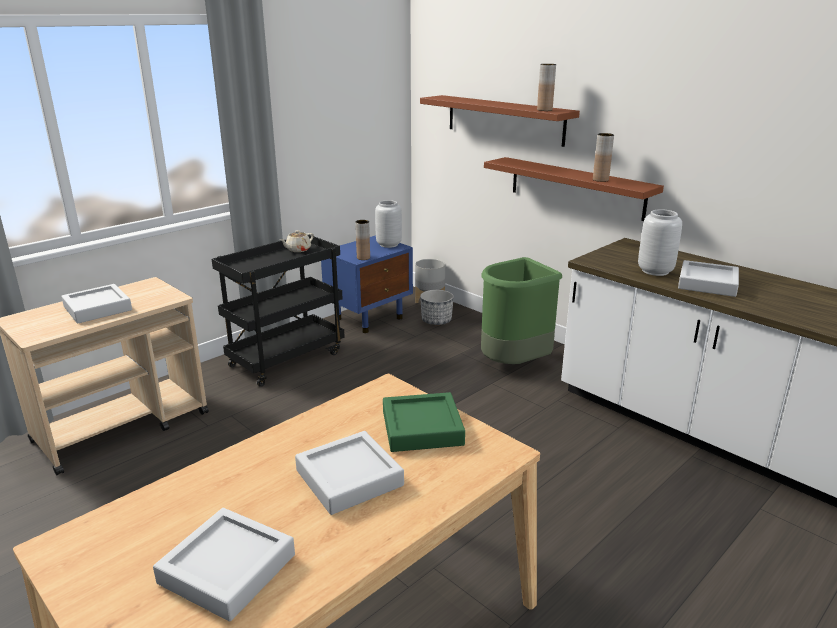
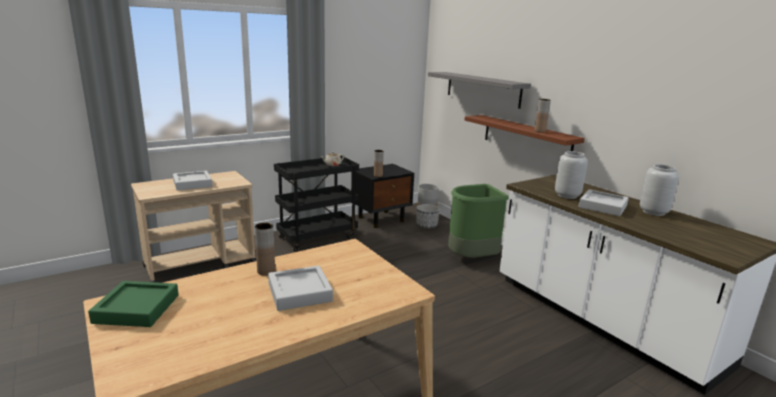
camera: 10 degrees right, 5 degrees down
grey tray [153,508,295,621] -> none
blue nightstand [321,235,413,333] -> black nightstand [351,164,414,228]
grey vase [375,200,402,248] -> grey vase moved to [640,164,679,216]
green tray [383,392,465,452] -> green tray moved to [88,281,179,327]
brown shelf [420,95,580,147] -> grey shelf [428,72,531,109]
brown vase [537,64,556,111] -> brown vase moved to [255,223,275,276]

